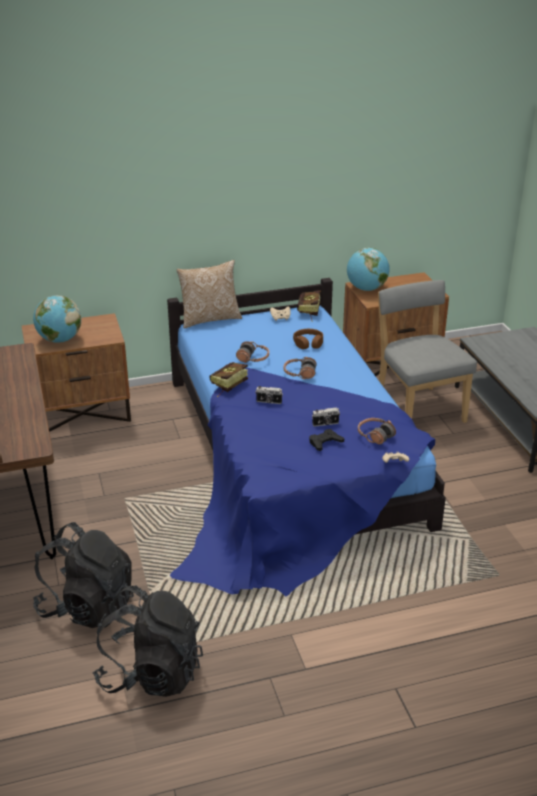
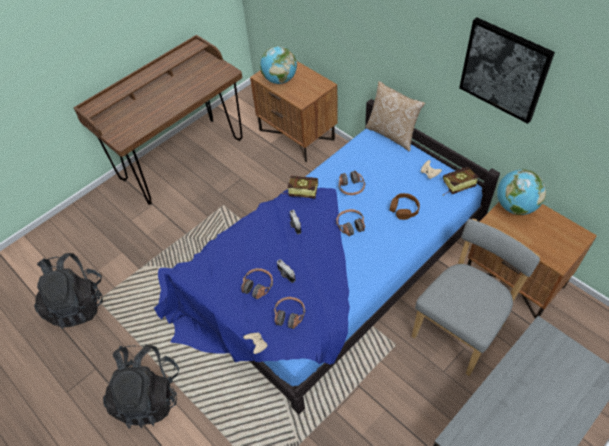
camera: 65 degrees right, 20 degrees up
black backpack [33,522,134,628] -> black backpack moved to [103,344,179,429]
black game controller [309,429,344,451] -> headphones [241,268,273,299]
none -> picture [459,18,555,124]

